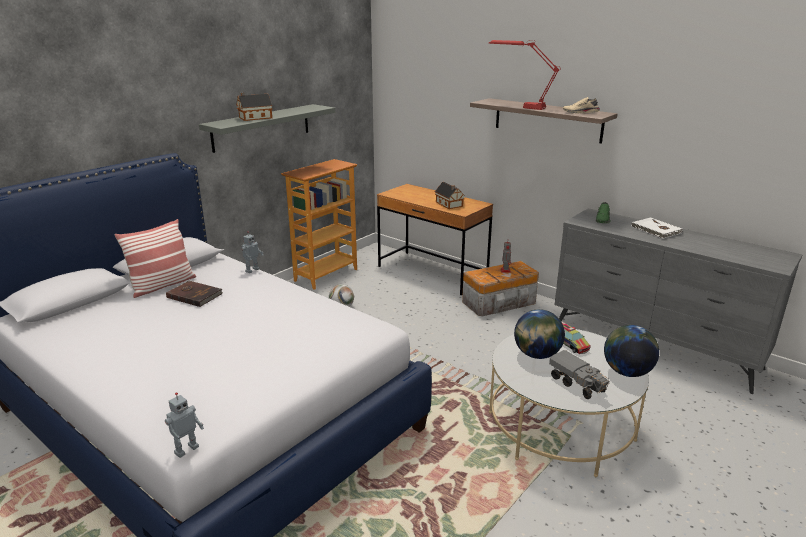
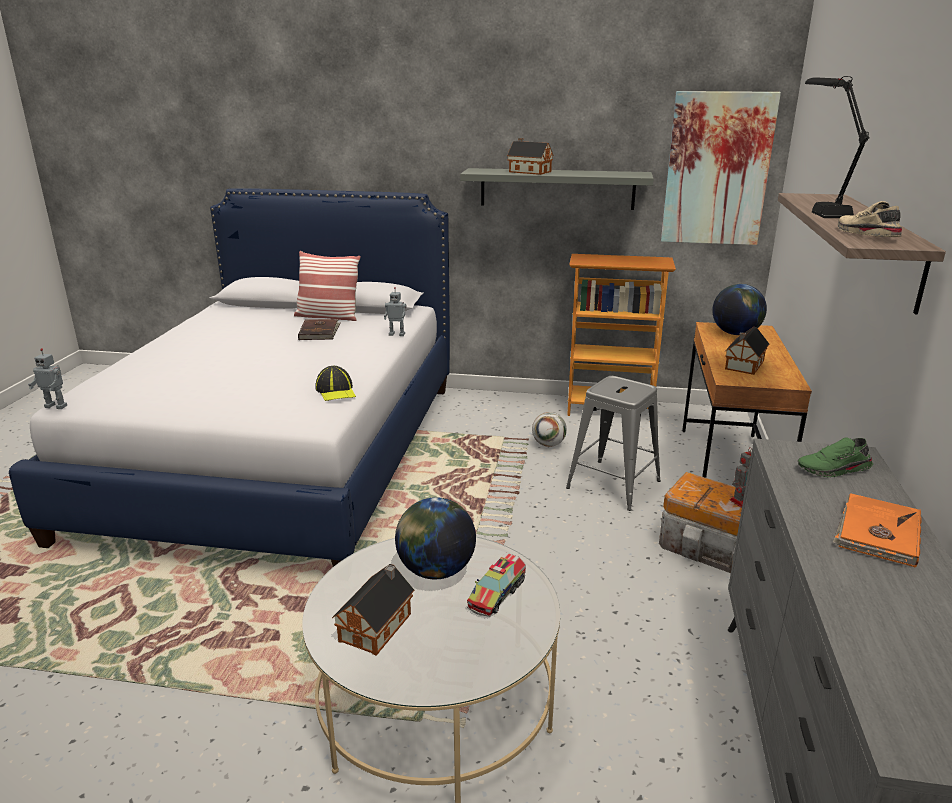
camera: 60 degrees right, 0 degrees up
red table lamp [489,40,560,110] -> black table lamp [805,76,869,218]
toy truck [549,350,610,399] -> toy house [332,564,415,655]
globe [604,325,659,377] -> globe moved to [712,284,767,335]
white book [631,217,683,239] -> orange book [833,493,922,567]
none -> cap [316,366,356,401]
none -> grey stool [566,376,661,511]
none -> picture [661,91,781,245]

